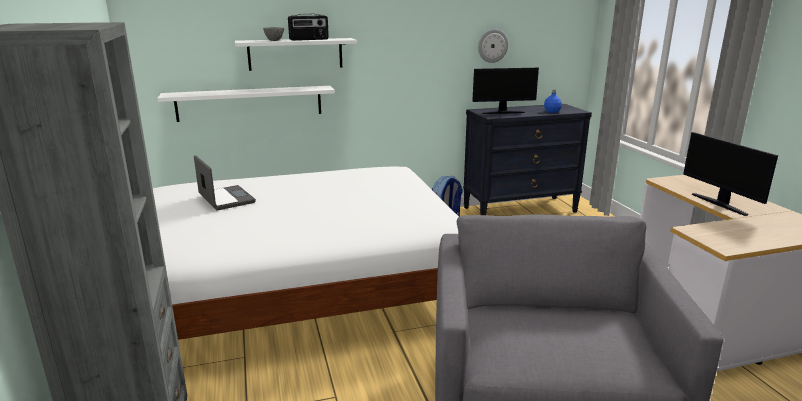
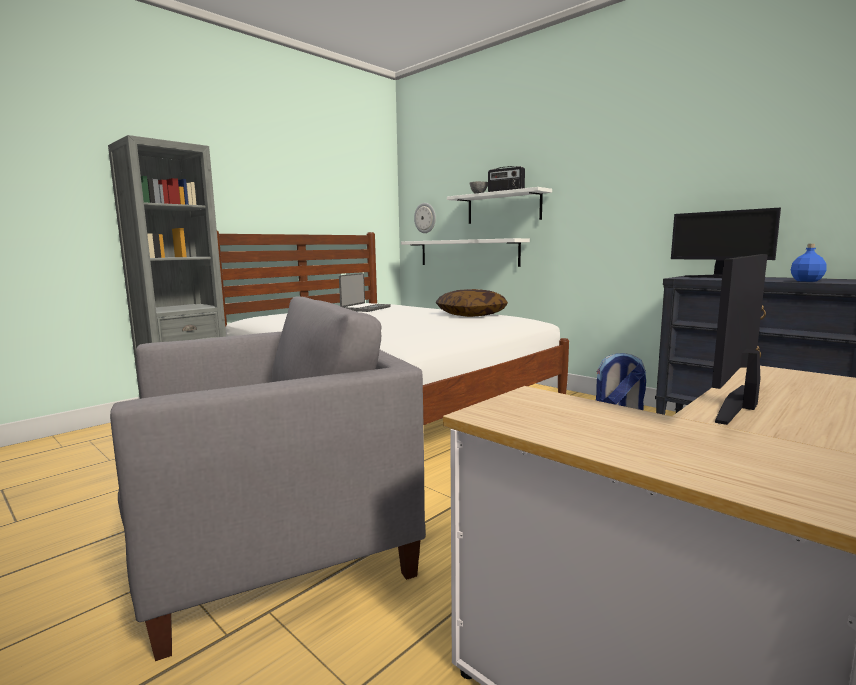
camera: 60 degrees right, 10 degrees down
wall clock [478,29,508,63] -> wall clock moved to [414,203,436,233]
none -> pillow [436,289,508,317]

